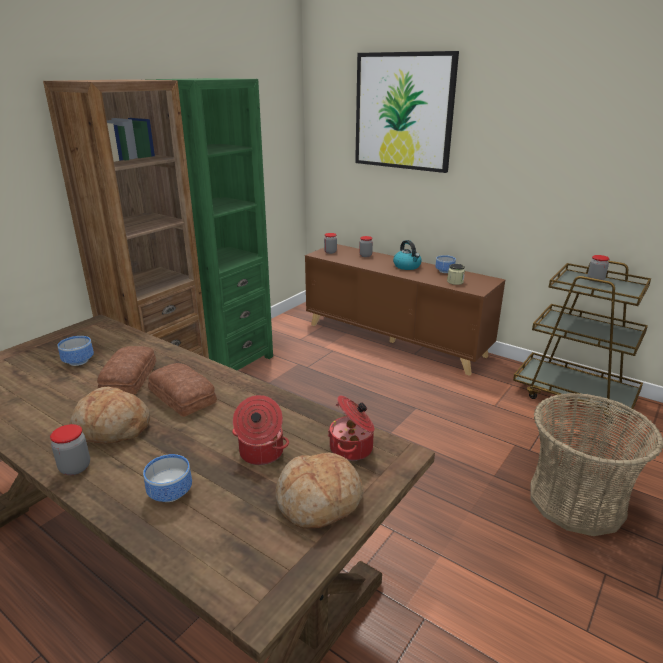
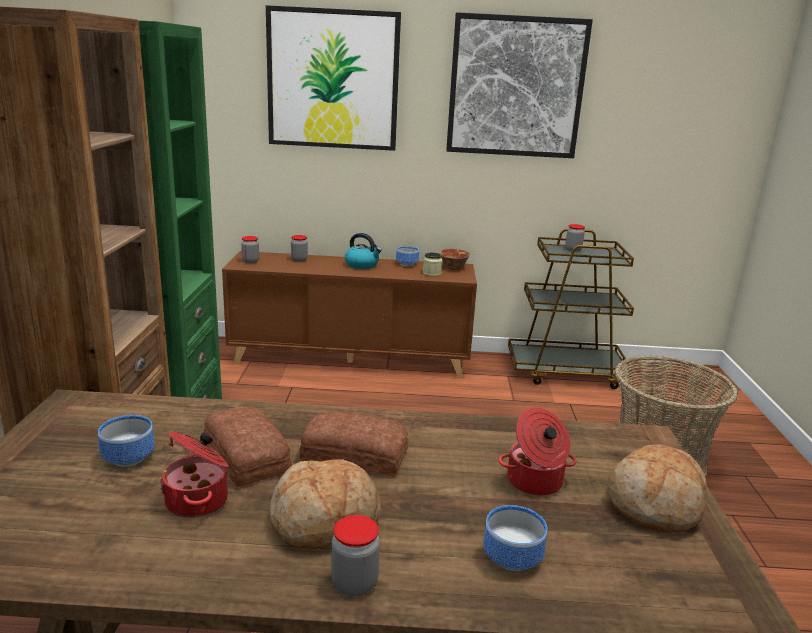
camera: 35 degrees left, 5 degrees down
cooking pot [328,395,374,461] -> cooking pot moved to [160,431,229,518]
none -> bowl [439,248,470,270]
none -> picture [446,12,593,158]

